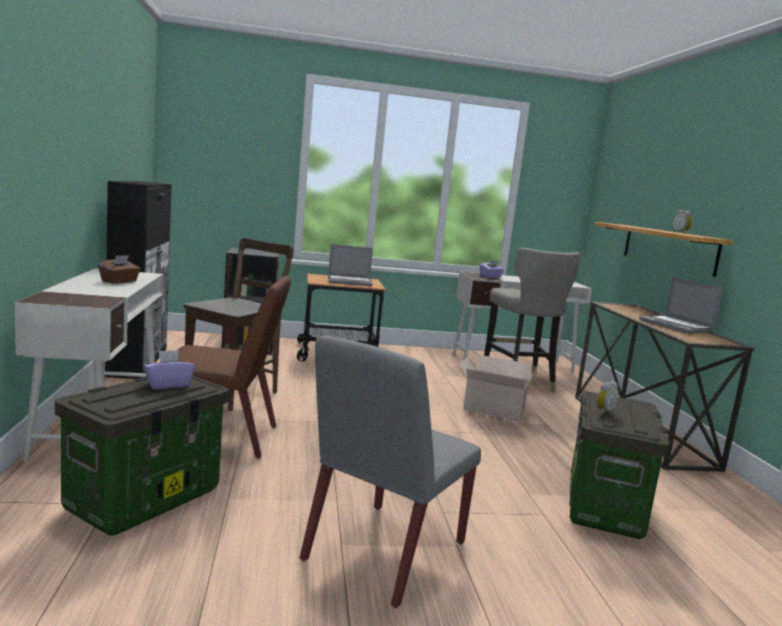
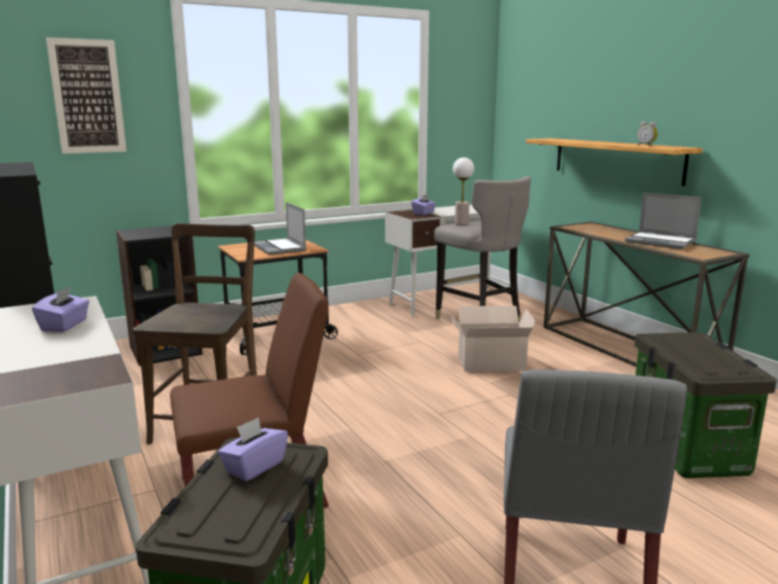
camera: 20 degrees left, 5 degrees up
brown tissue box [98,255,141,284] -> purple tissue box [32,286,90,332]
laptop [328,244,373,286] -> laptop turned 90 degrees clockwise [254,202,306,255]
alarm clock [596,381,619,415] -> none
none -> picture [46,37,127,154]
none -> table lamp [453,157,474,225]

